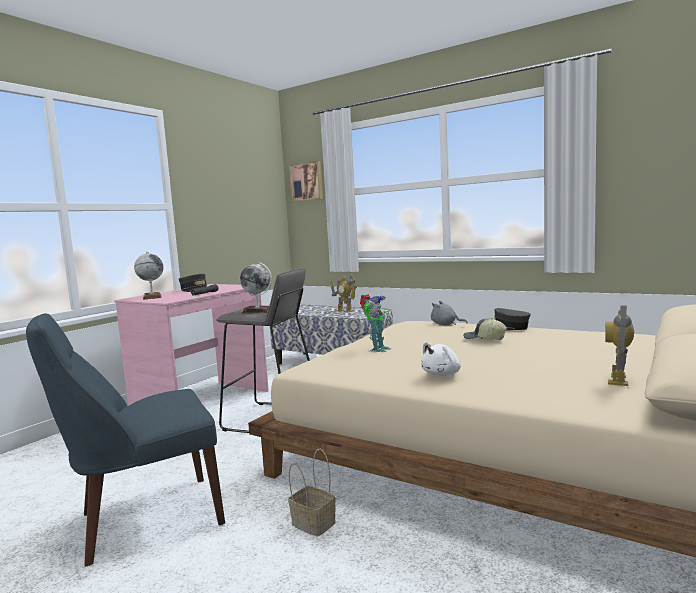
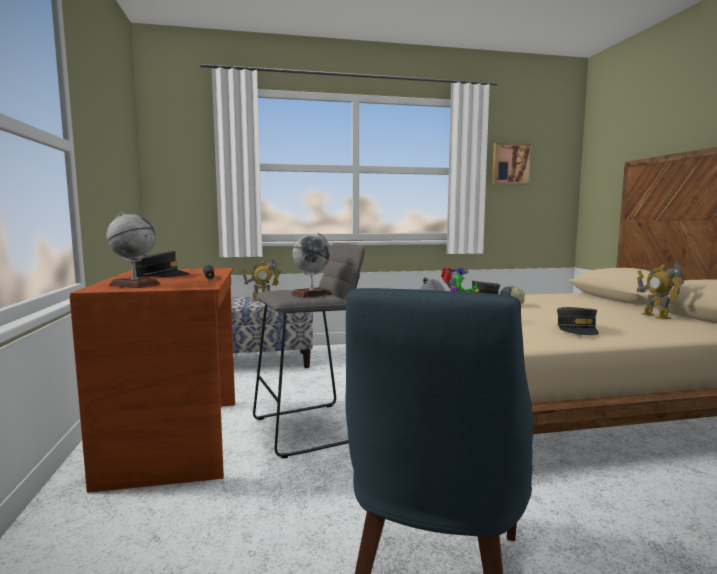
camera: 45 degrees left, 0 degrees up
pink desk [114,284,269,406] -> brown desk [69,268,235,493]
basket [288,449,336,537] -> none
picture [289,161,323,202] -> picture moved to [492,143,532,185]
white plush toy [421,342,461,376] -> grey cap [557,307,599,335]

